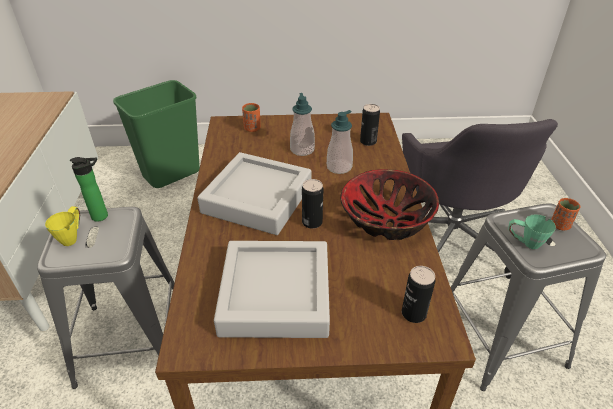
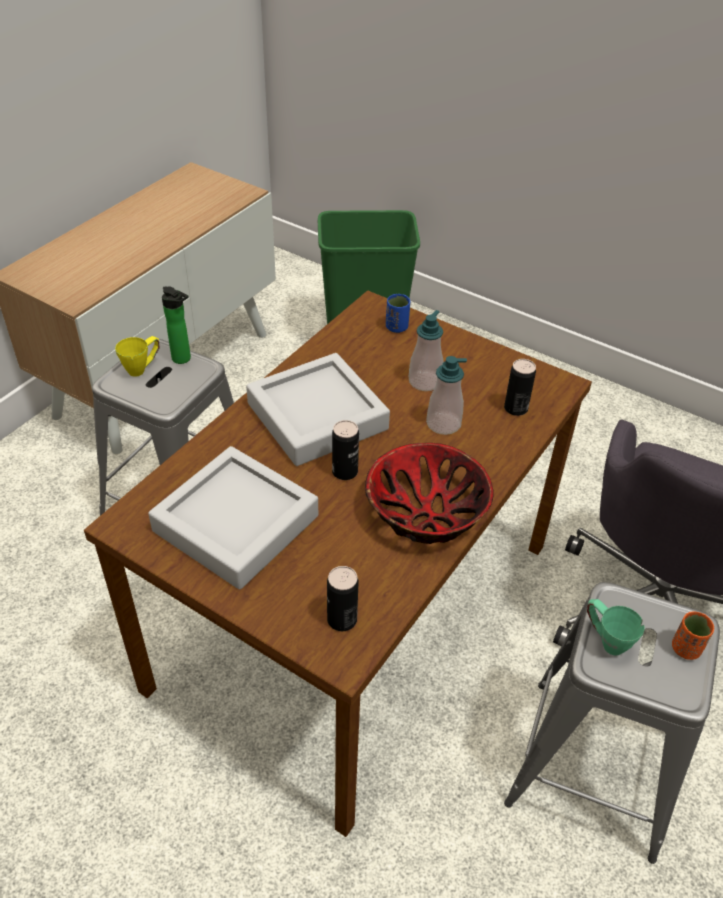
camera: 35 degrees right, 5 degrees up
orange cup [242,103,261,132] -> blue cup [386,294,410,333]

